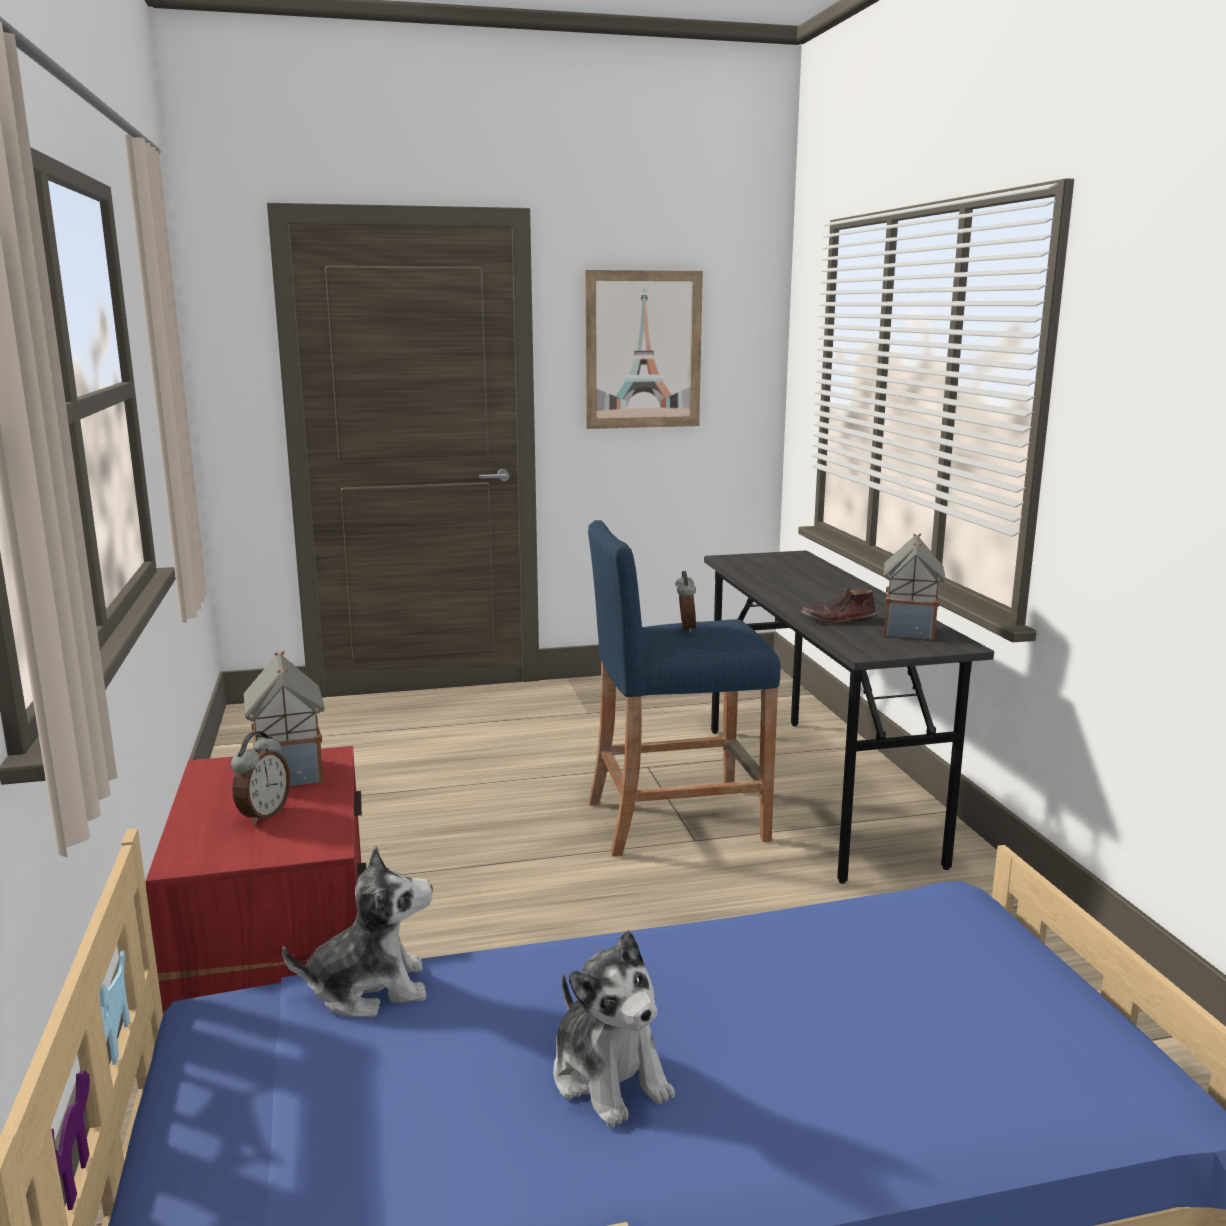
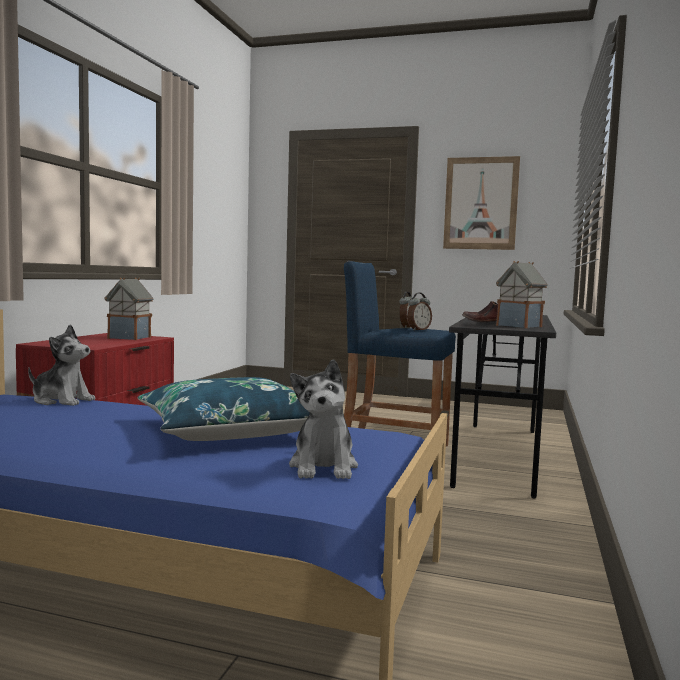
camera: 30 degrees right, 10 degrees down
alarm clock [231,731,291,825] -> alarm clock moved to [407,292,432,331]
plush toy [553,931,675,1127] -> plush toy moved to [289,359,358,479]
none -> blue pillow [138,377,309,441]

